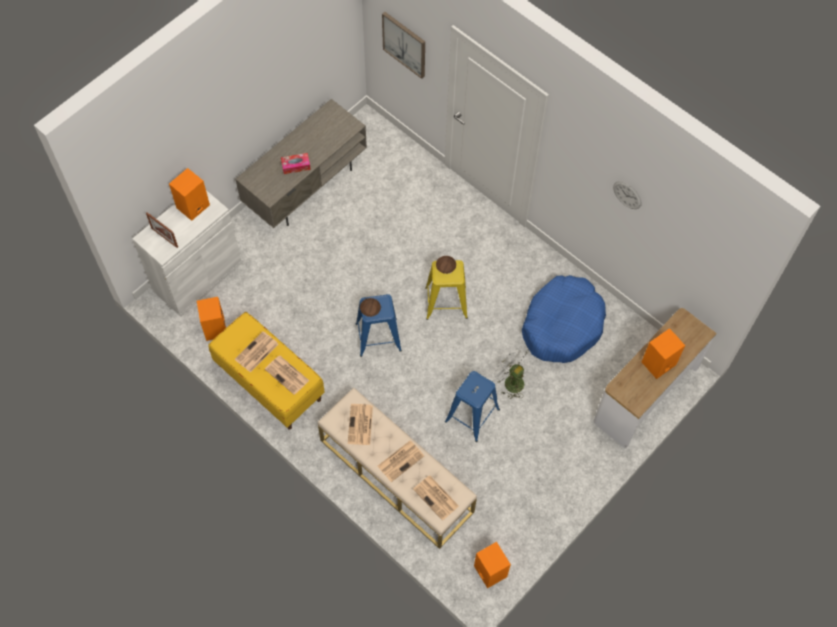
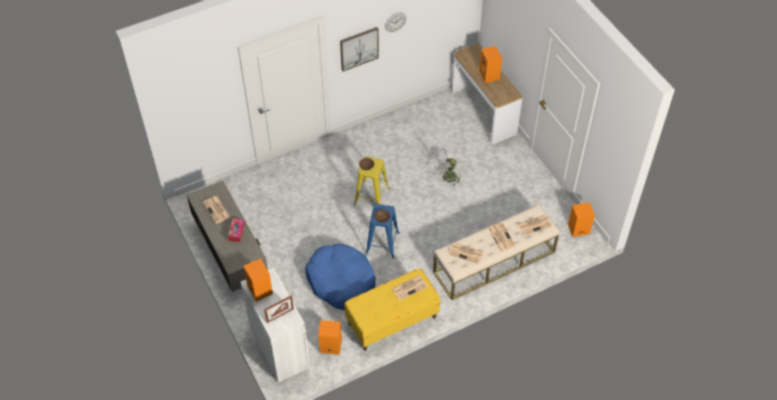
camera: 70 degrees left, 10 degrees down
newspaper [235,331,278,373] -> newspaper moved to [203,196,230,224]
picture [382,12,425,79] -> picture moved to [340,27,379,72]
blue stool [445,371,500,442] -> none
blue dog bed [522,275,606,363] -> blue dog bed moved to [305,244,376,310]

